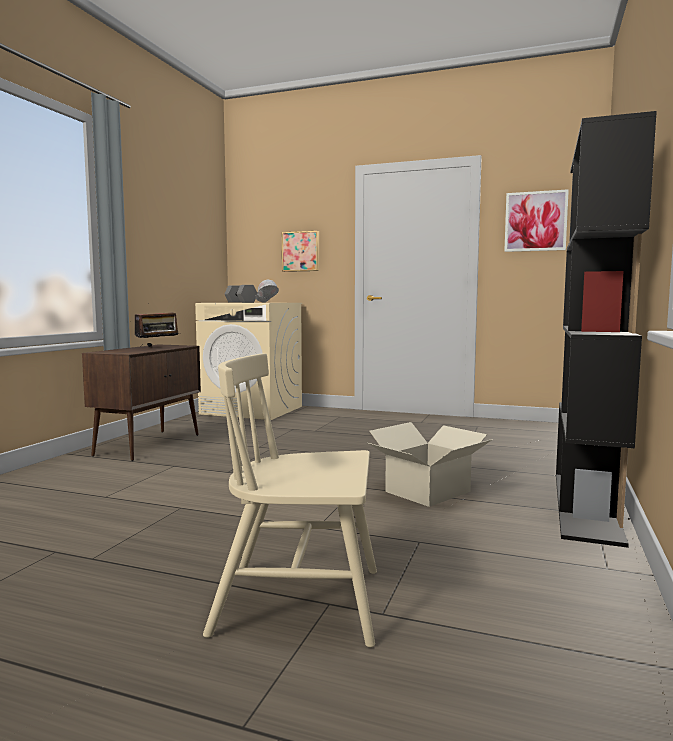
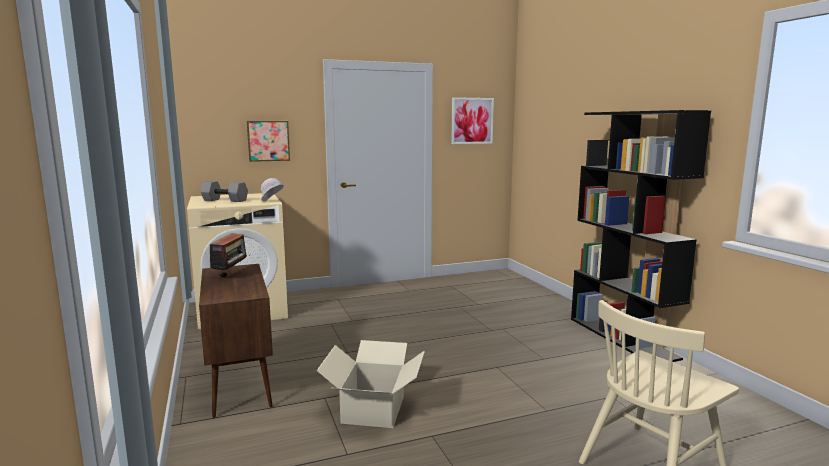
camera: 40 degrees left, 5 degrees up
cardboard box [368,422,493,507] -> cardboard box moved to [316,340,425,428]

